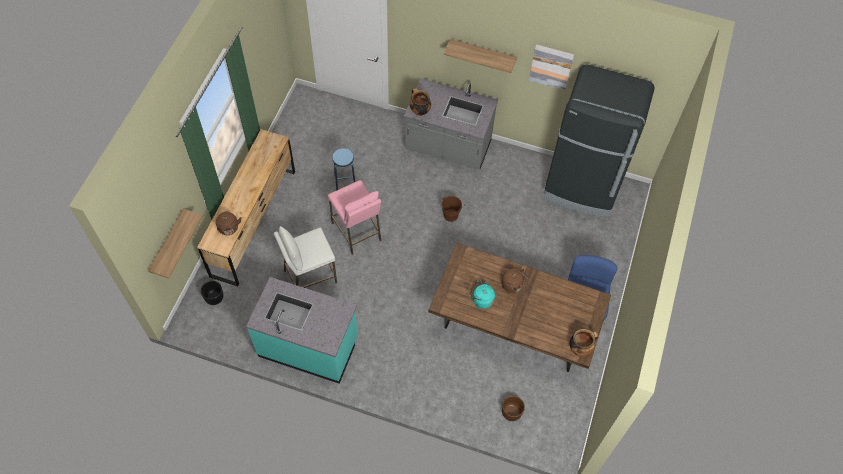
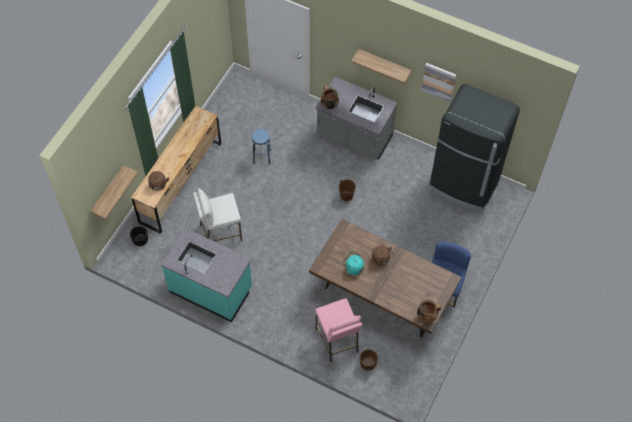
camera: 10 degrees right, 0 degrees up
pink stool [328,180,381,255] -> pink stool moved to [315,298,362,362]

